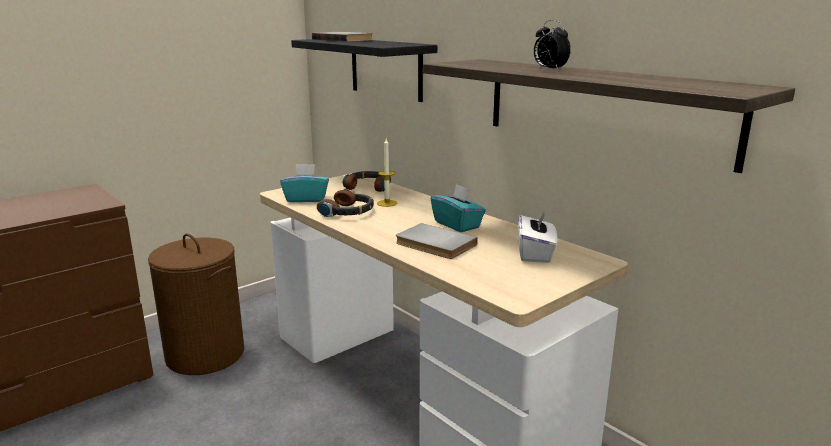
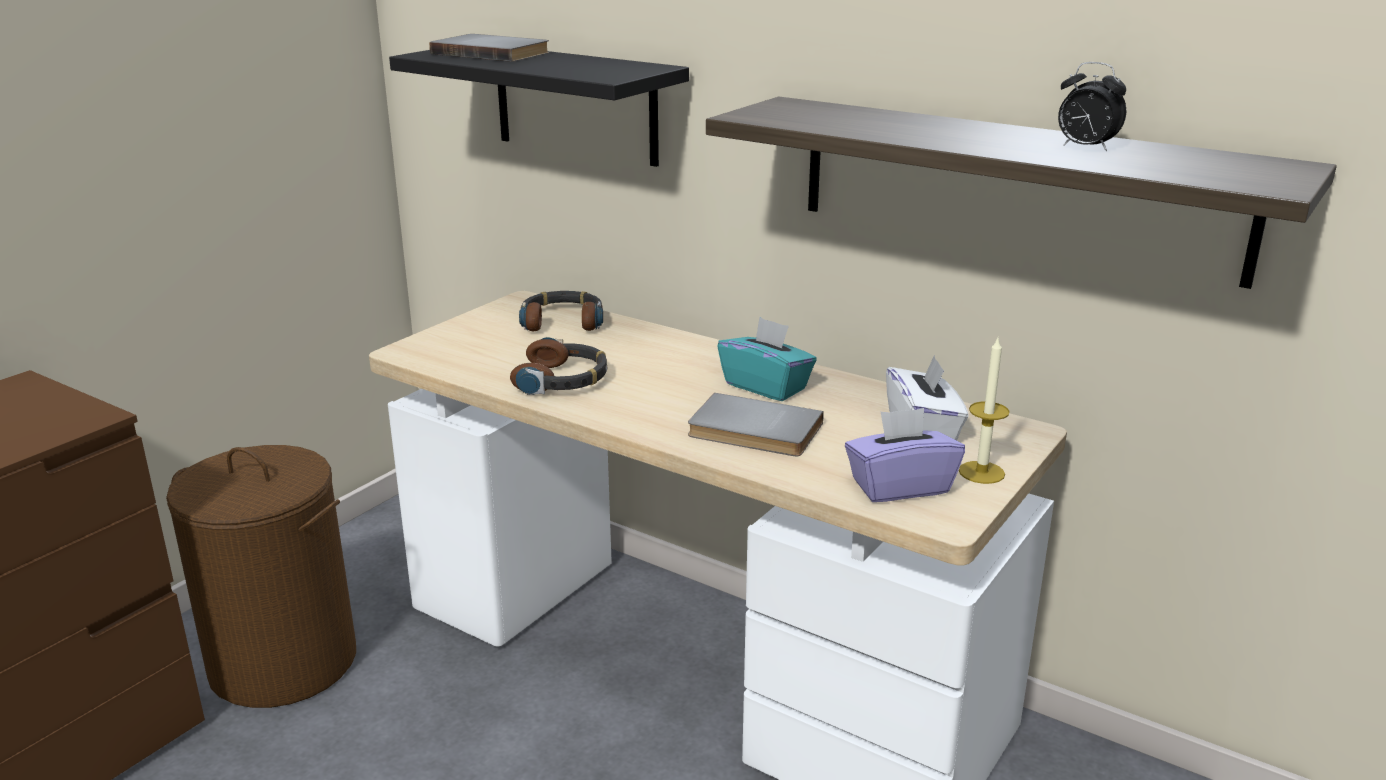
camera: 15 degrees left, 5 degrees up
turquoise tissue box [280,164,329,202] -> none
candle [377,139,397,207] -> candle moved to [959,338,1010,484]
alarm clock [534,20,571,71] -> alarm clock moved to [1058,62,1126,151]
none -> purple tissue box [845,408,965,502]

